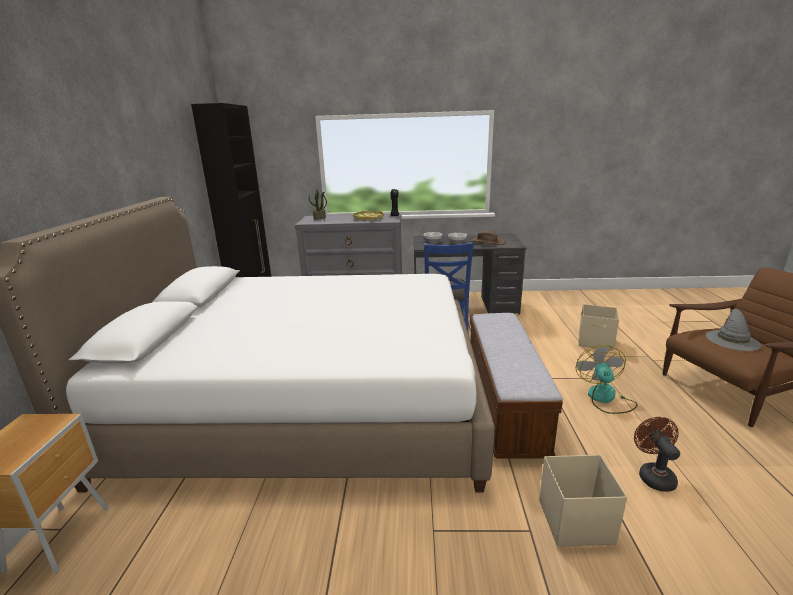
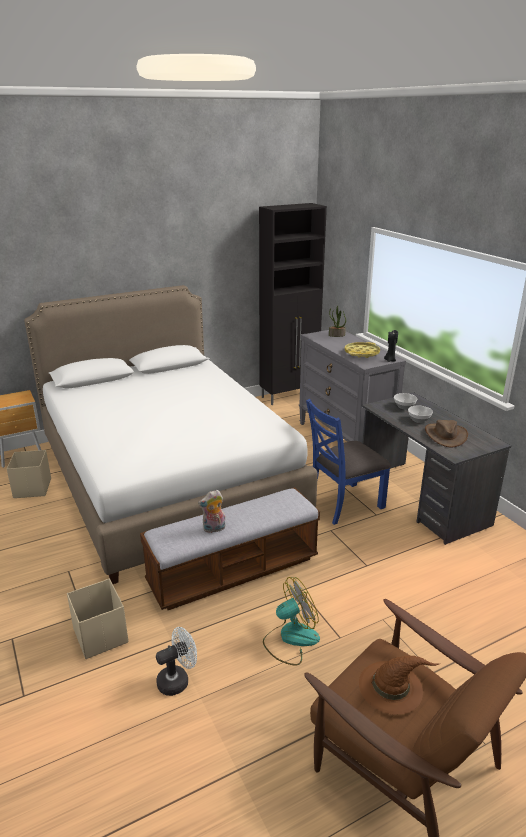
camera: 60 degrees right, 5 degrees up
beige storage box [579,304,619,351] -> beige storage box moved to [7,450,51,498]
brown fan [634,417,680,492] -> white fan [156,627,197,696]
grey hat [706,309,761,351] -> brown hat [359,655,439,715]
none -> plush toy [198,490,226,533]

